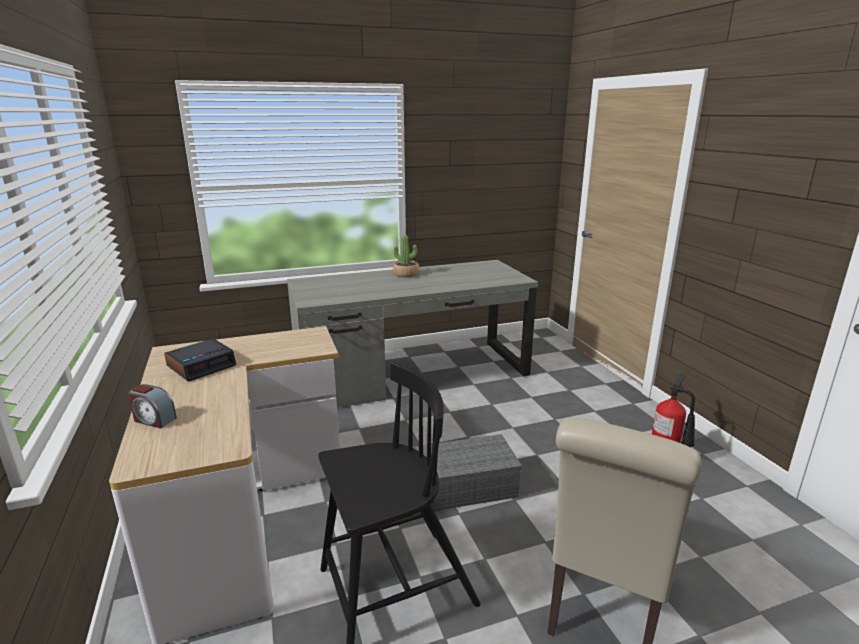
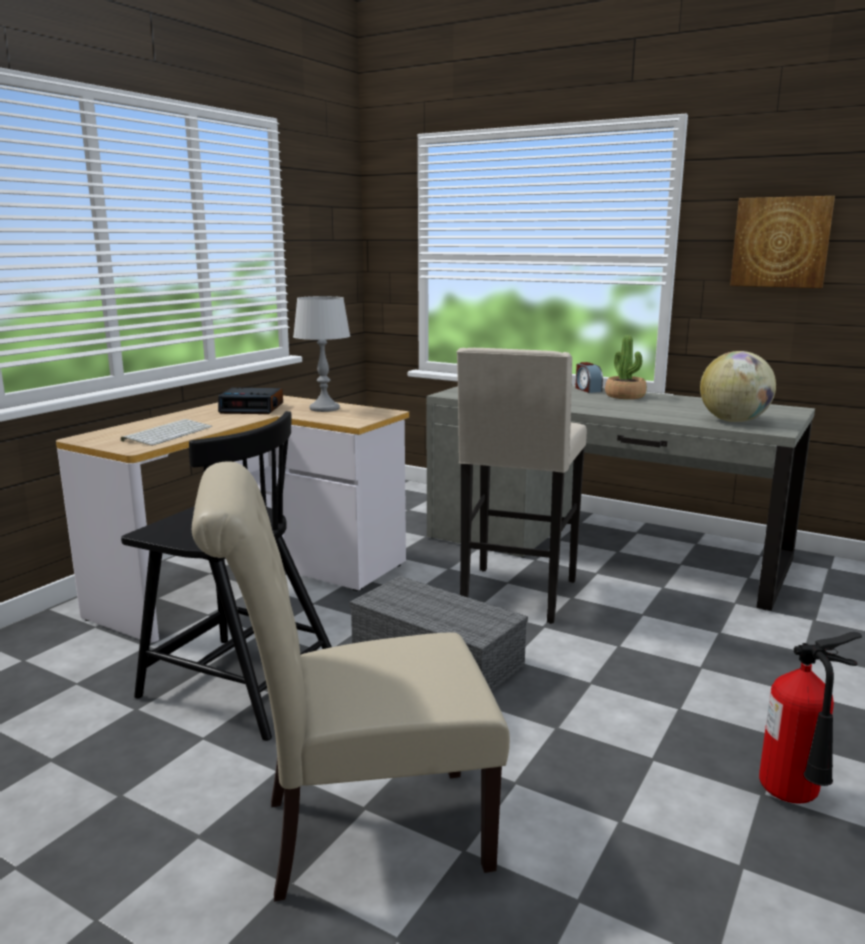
camera: 50 degrees right, 5 degrees down
alarm clock [128,384,177,428] -> alarm clock moved to [575,362,603,393]
none -> keyboard [121,419,213,446]
none -> grey table lamp [293,296,350,412]
none -> beige stool [456,348,587,624]
none -> globe [700,351,776,422]
none -> picture [730,196,835,288]

